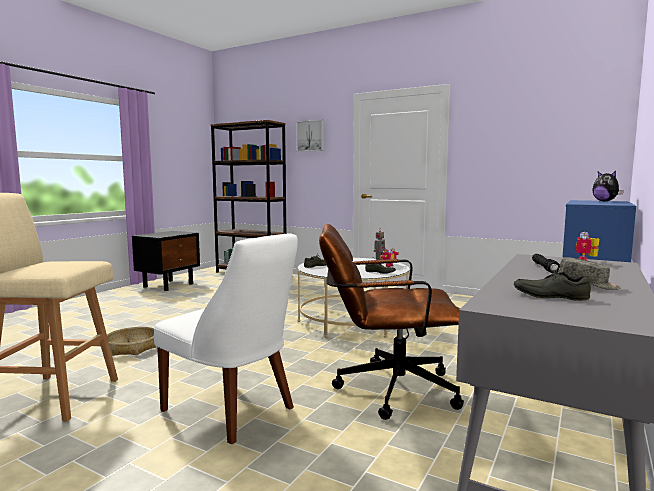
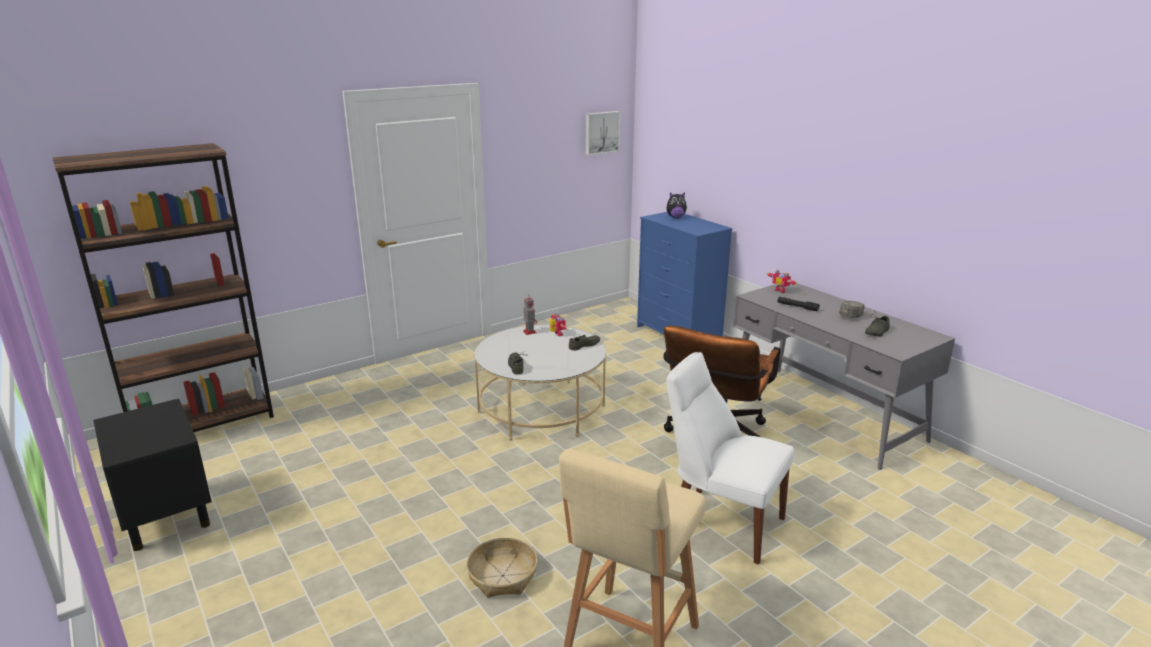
camera: 65 degrees left, 15 degrees up
white chair [154,233,298,444] -> white chair turned 120 degrees counterclockwise [666,352,794,565]
picture [296,120,324,152] -> picture moved to [586,111,621,155]

